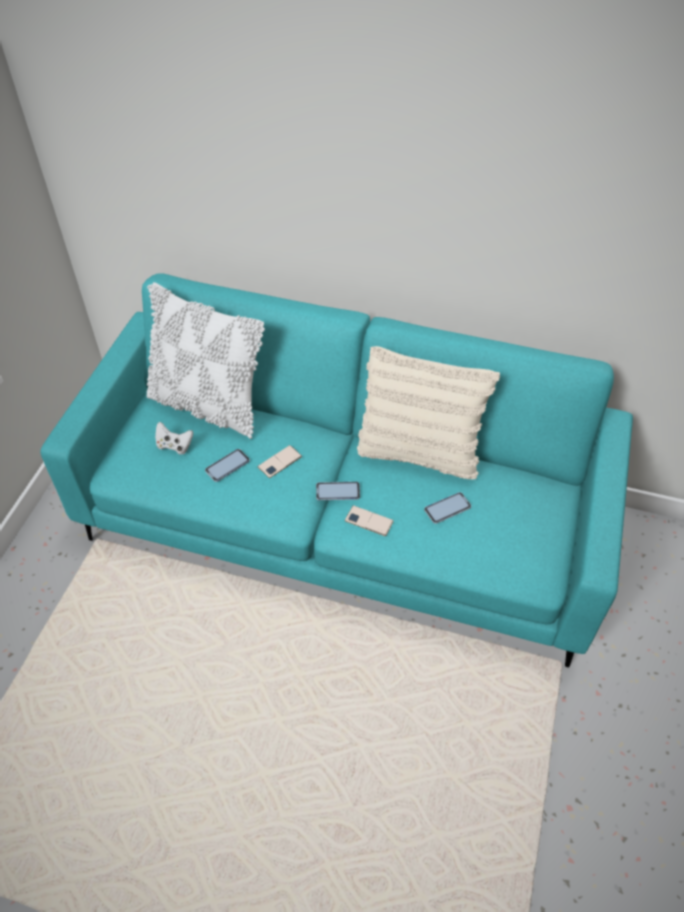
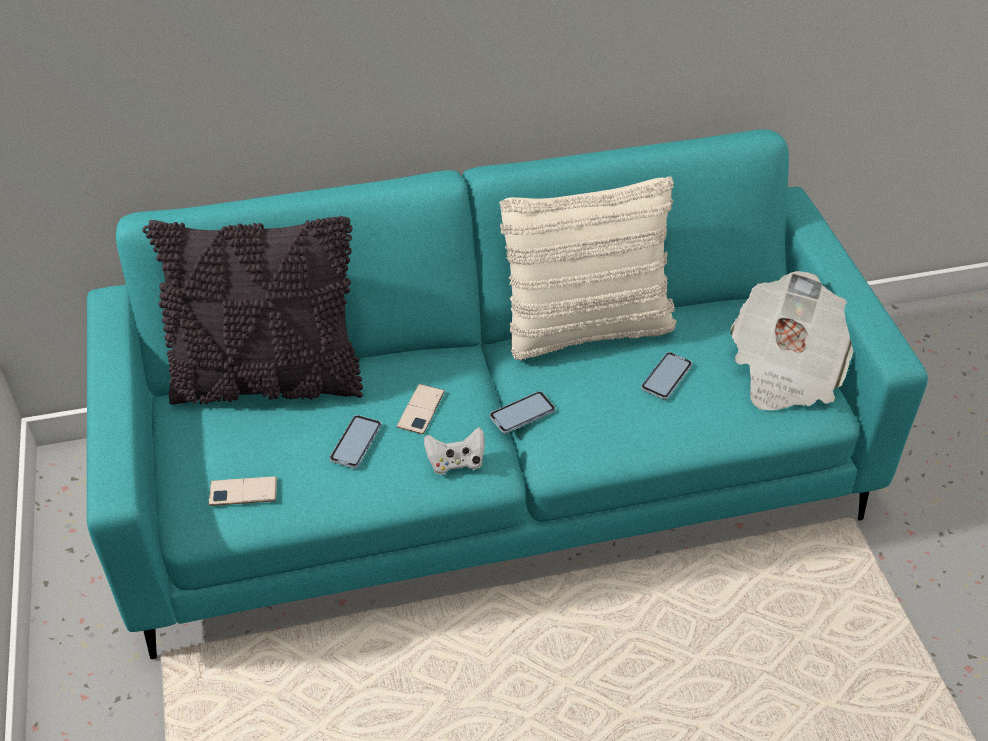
camera: 30 degrees left, 5 degrees down
white pillow [147,282,265,439] -> black pillow [142,216,363,405]
white game controller [155,422,193,455] -> white game controller moved to [424,427,484,475]
phone [345,505,393,536] -> phone moved to [209,476,277,506]
none -> newspaper [731,271,853,410]

